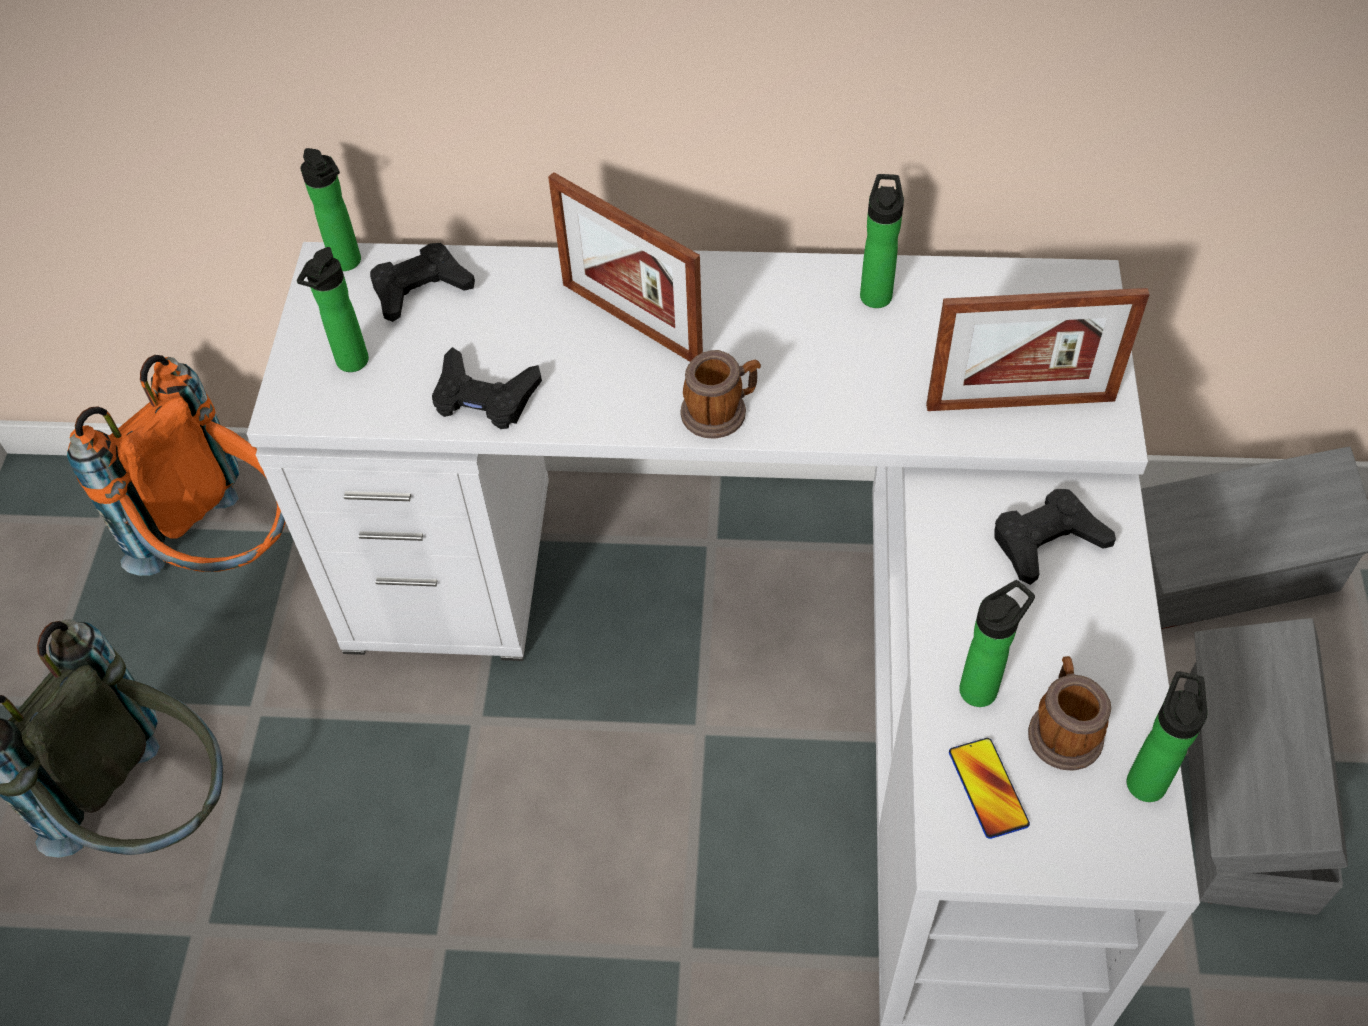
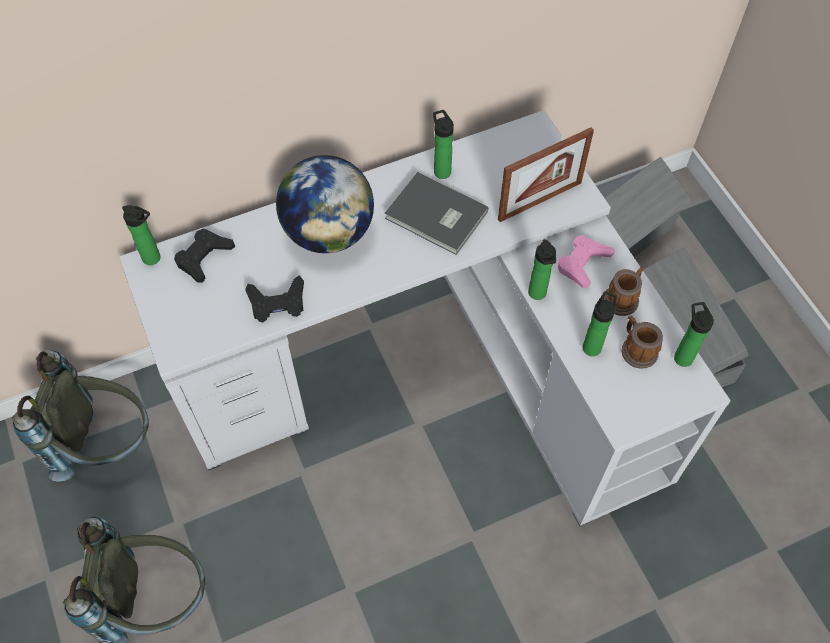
camera: 30 degrees left, 5 degrees up
orange backpack [67,355,285,576] -> grey backpack [12,350,149,482]
bottle [297,247,369,372] -> bottle moved to [528,239,556,300]
picture frame [548,172,703,362] -> globe [276,155,374,253]
mug [681,350,761,439] -> mug moved to [603,267,644,316]
phone [949,738,1030,839] -> none
black game controller [995,489,1116,585] -> pink game controller [558,235,615,288]
none -> grey book [385,172,489,255]

